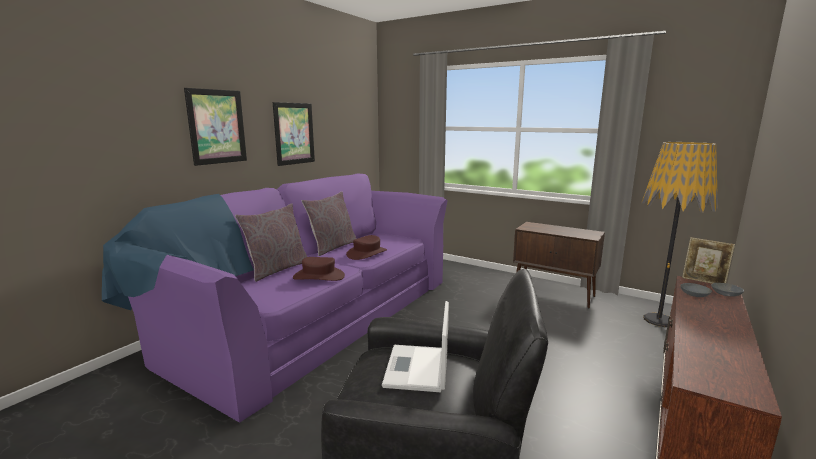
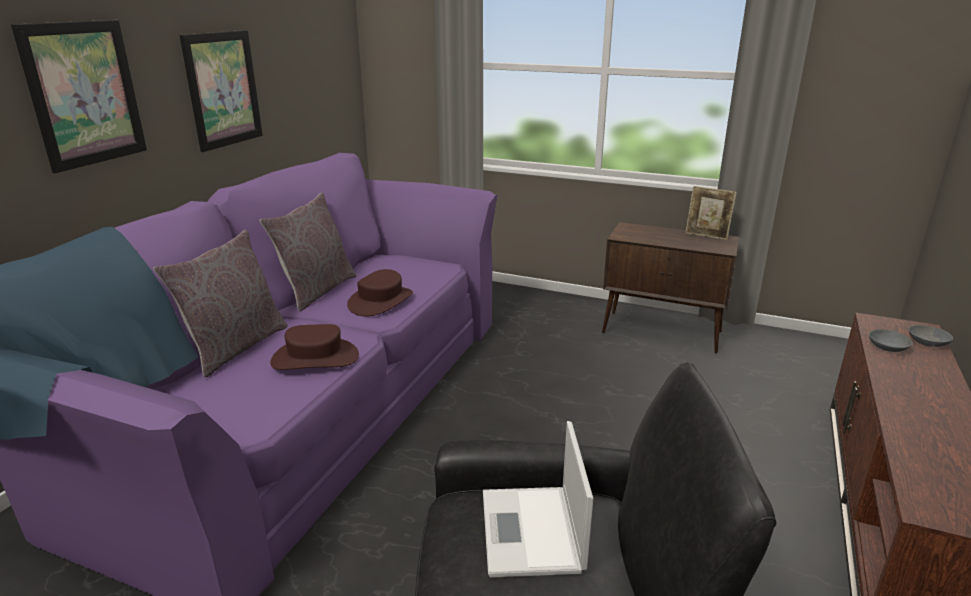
camera: 10 degrees left, 10 degrees up
floor lamp [641,142,718,327] -> none
picture frame [682,237,735,284] -> picture frame moved to [685,186,737,240]

